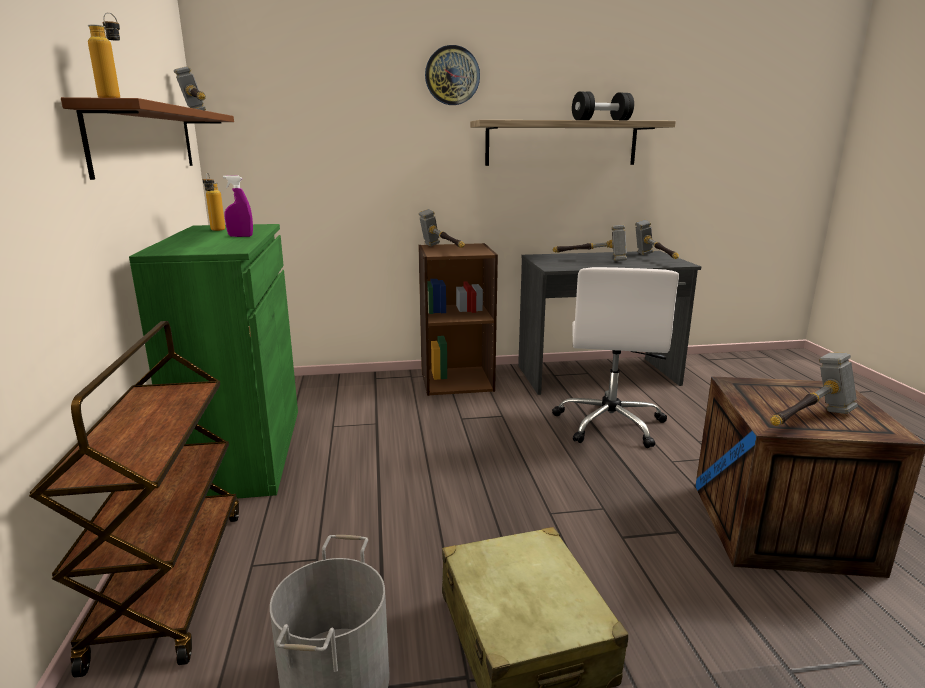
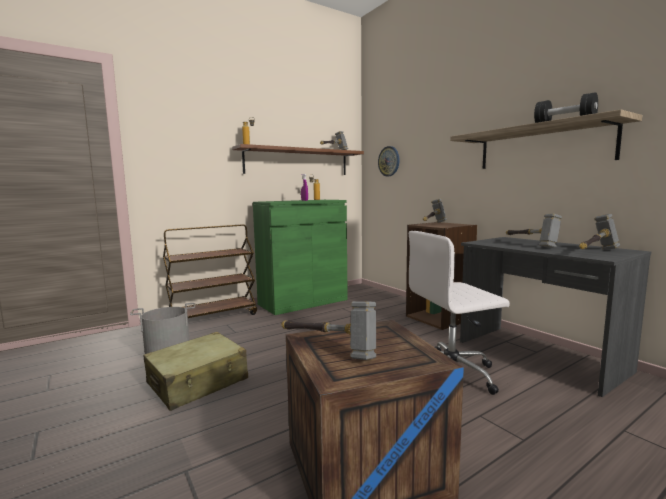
camera: 65 degrees right, 10 degrees down
wall clock [425,45,480,105] -> wall clock moved to [378,146,400,176]

